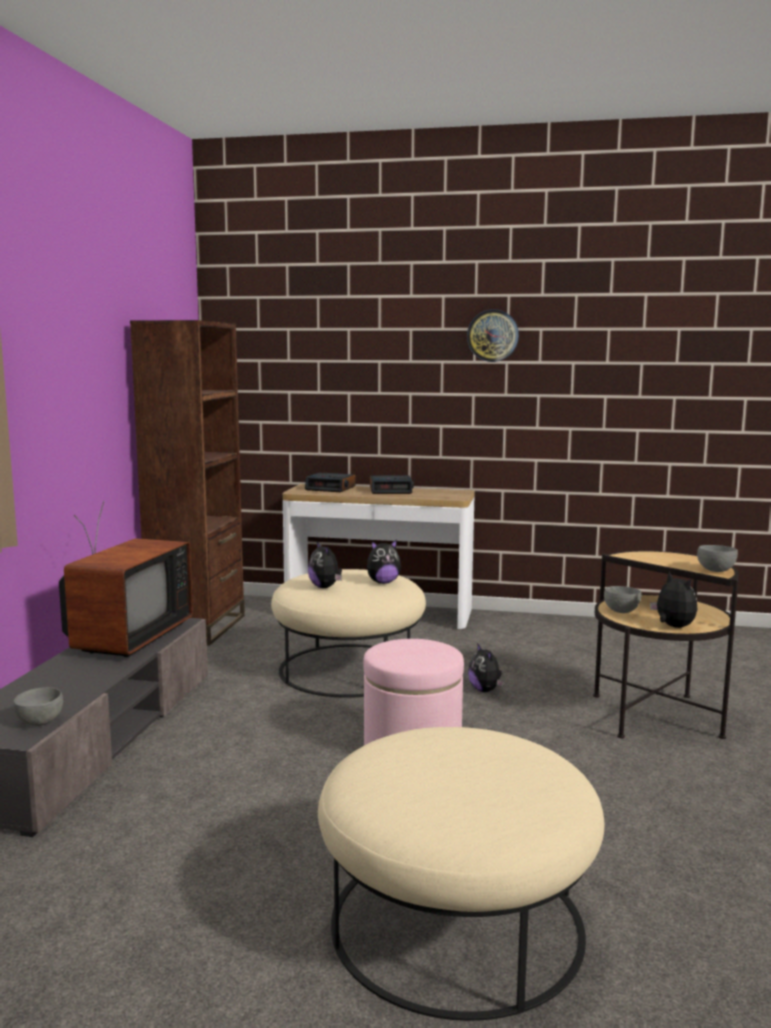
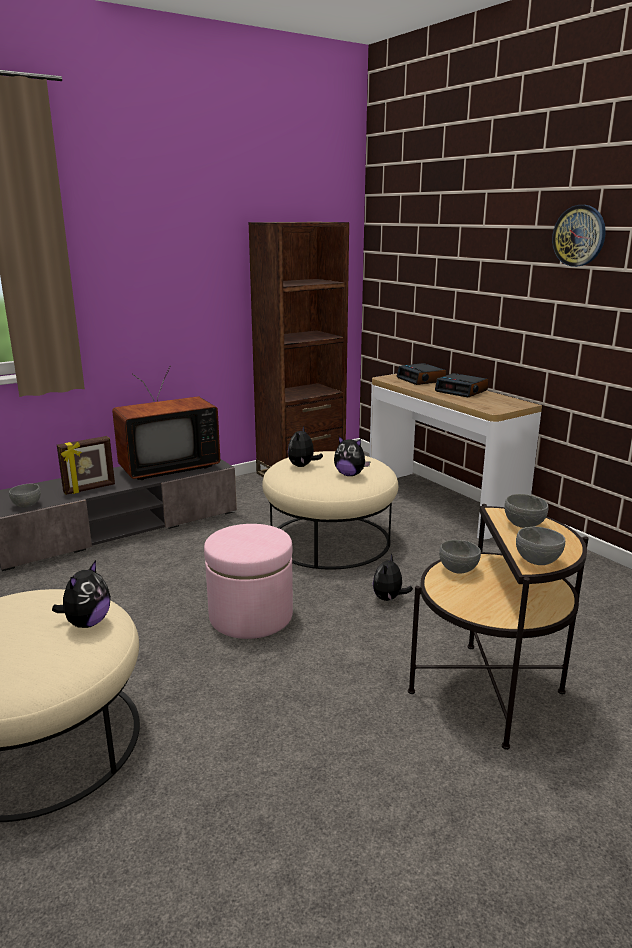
camera: 45 degrees right, 10 degrees up
plush toy [650,571,698,628] -> plush toy moved to [52,560,111,628]
none -> picture frame [57,436,115,495]
none -> grey bowl [504,494,548,528]

